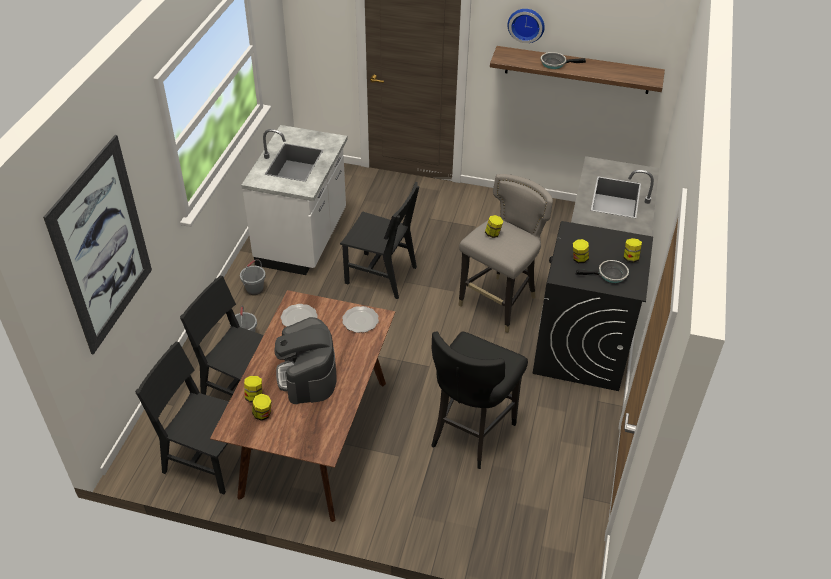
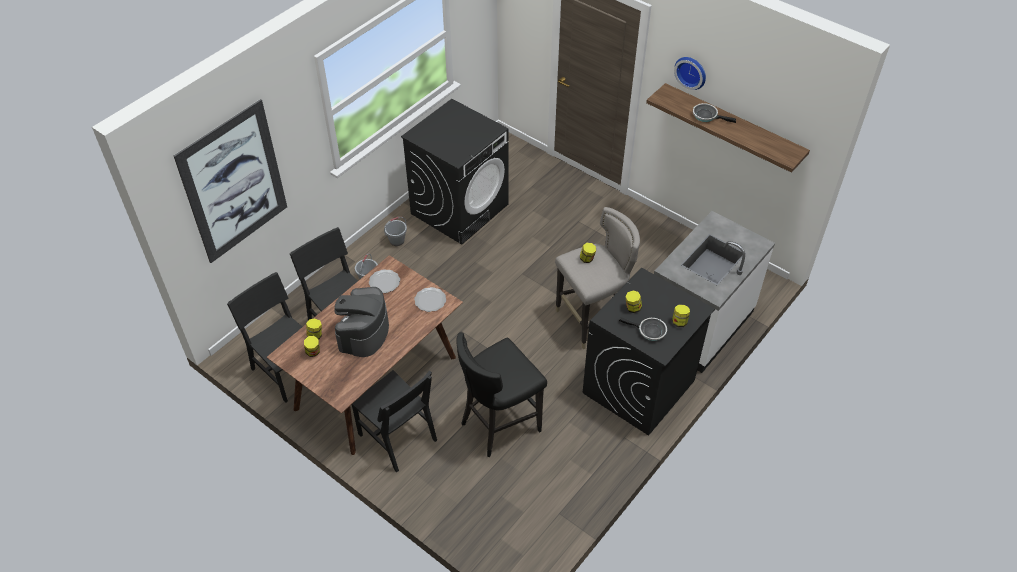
camera: 25 degrees right, 5 degrees up
white counter [241,125,348,275] -> black washing machine [401,99,509,245]
black chair [340,182,420,299] -> black chair moved to [352,370,437,472]

